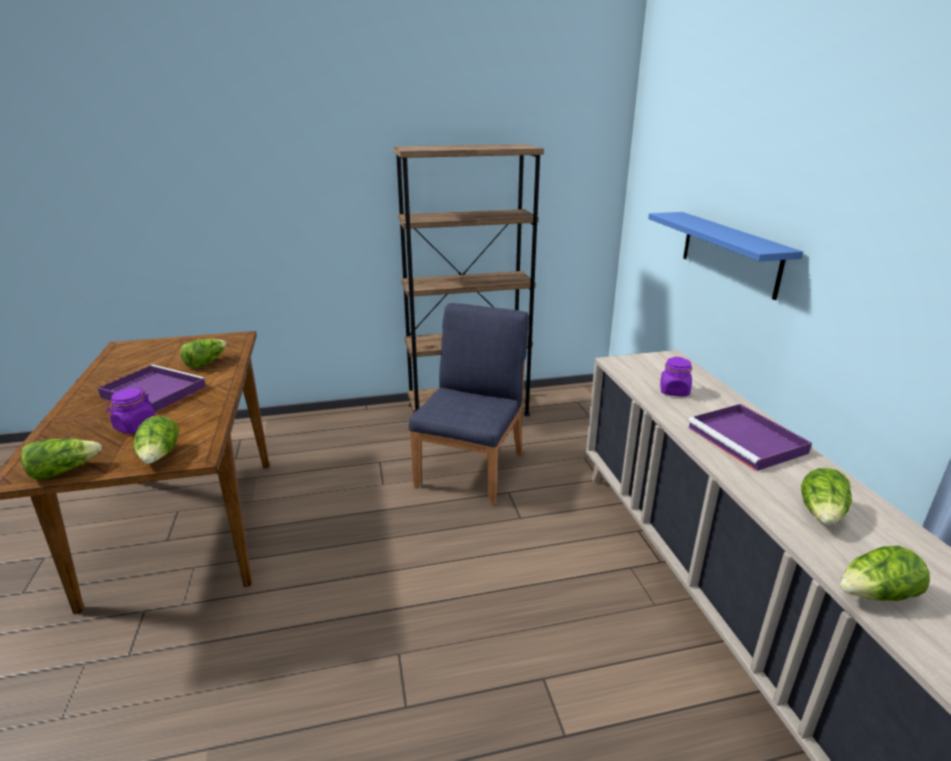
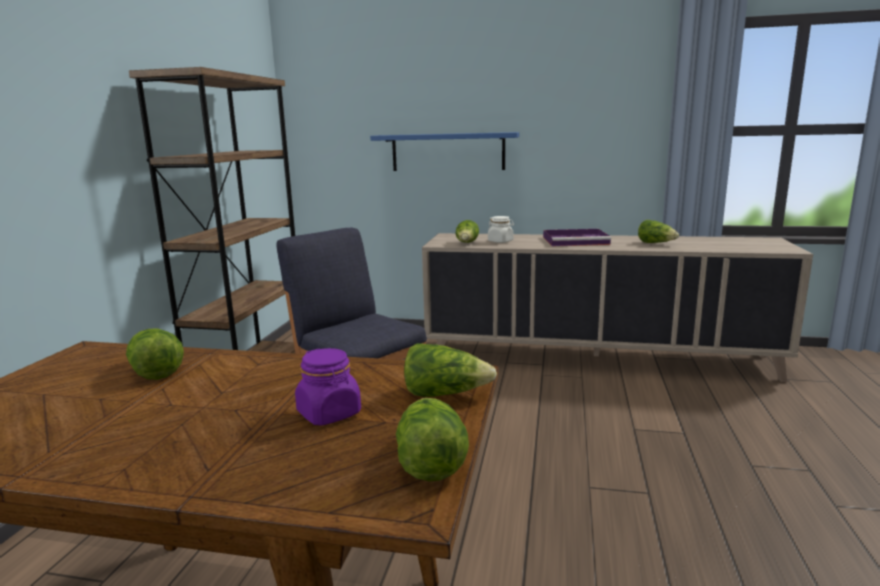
camera: 65 degrees left, 10 degrees down
purple tray [98,365,207,413] -> none
purple jar [660,357,692,396] -> white jar [488,216,514,243]
lettuce [840,546,930,601] -> lettuce moved to [455,220,479,243]

